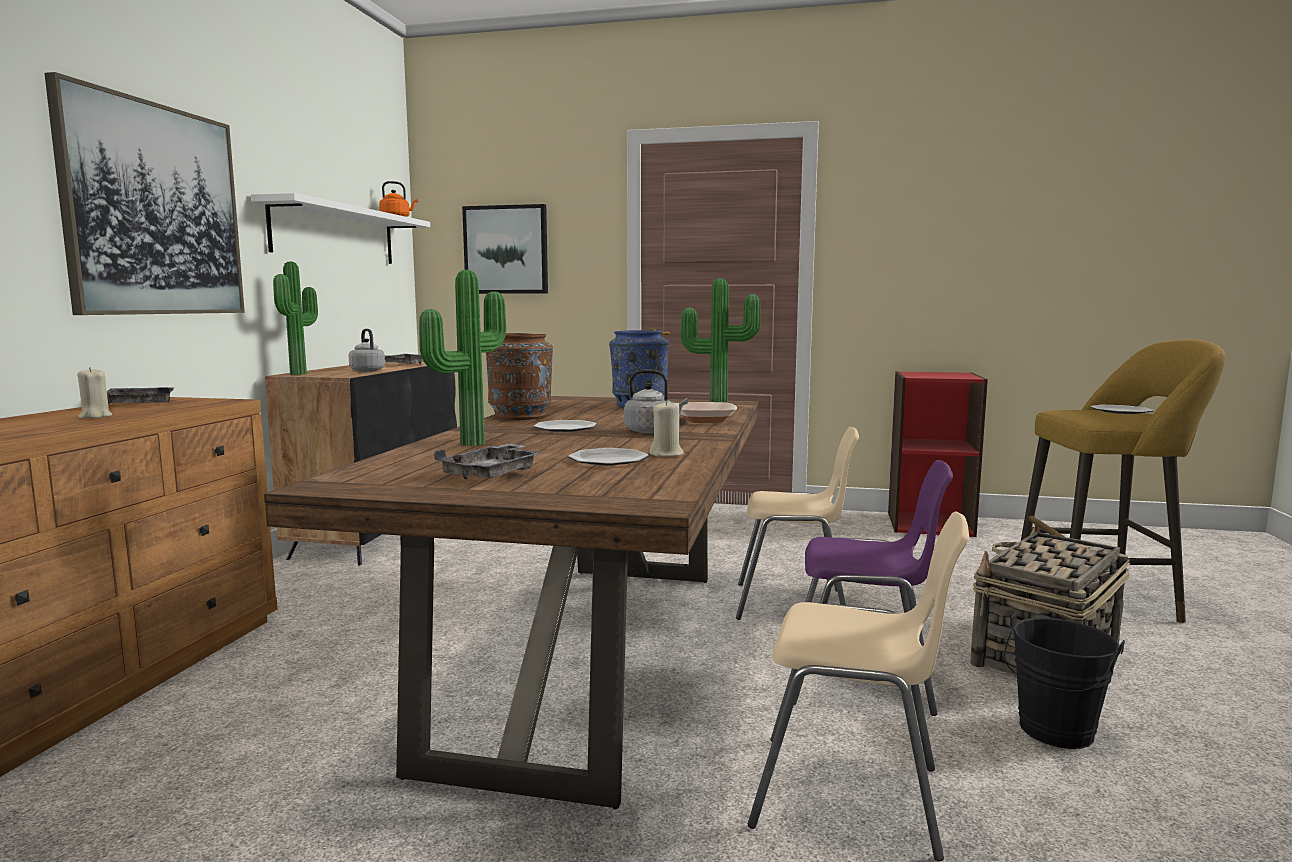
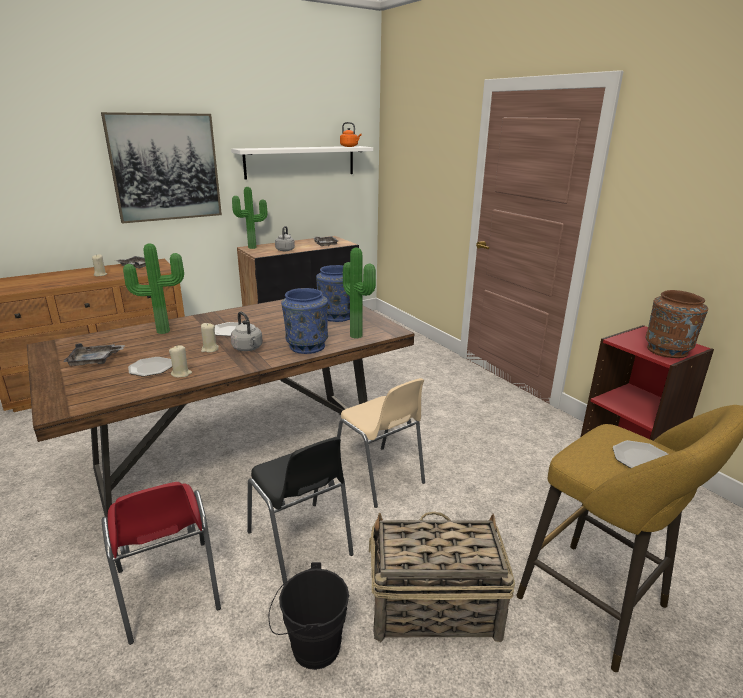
camera: 45 degrees right, 15 degrees up
picture [462,204,548,294] -> none
brown vase [486,333,553,420] -> brown vase moved to [645,290,708,358]
bowl [678,402,737,423] -> blue vase [281,288,328,354]
beige chair [748,511,969,861] -> red chair [102,482,221,645]
purple chair [794,460,953,716] -> black chair [247,437,354,586]
none -> beige candle [201,323,219,353]

